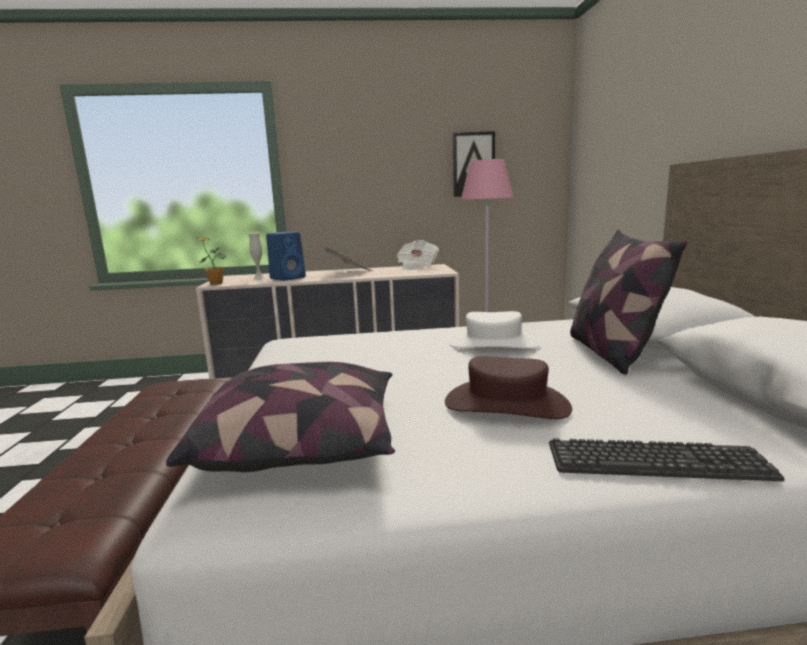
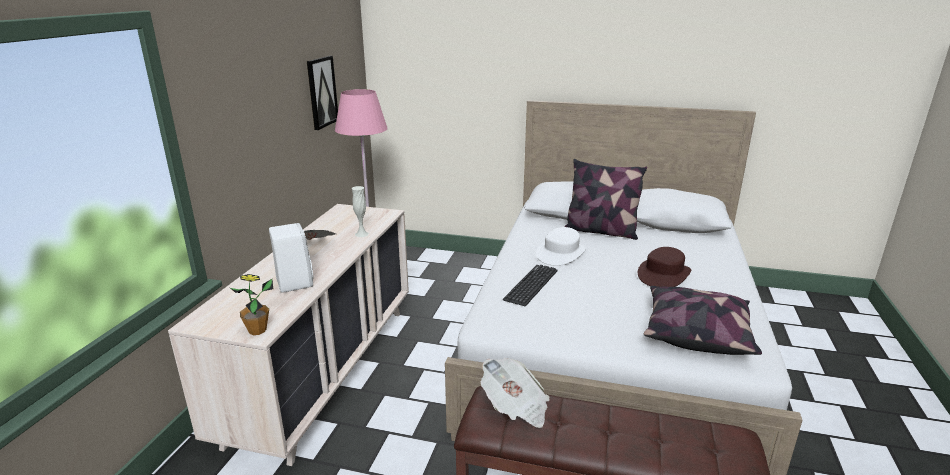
camera: 70 degrees left, 10 degrees up
white vase [248,233,265,280] -> white vase moved to [352,186,369,237]
blue speaker [266,232,305,281] -> white speaker [269,223,313,293]
newspaper [396,240,439,271] -> newspaper moved to [481,358,550,428]
keyboard [549,438,784,482] -> keyboard moved to [503,265,558,306]

